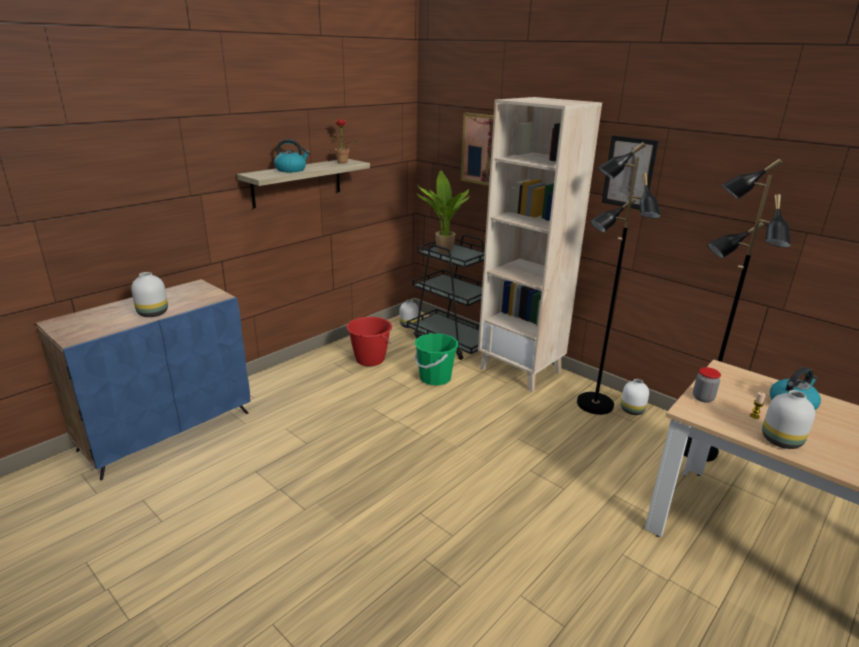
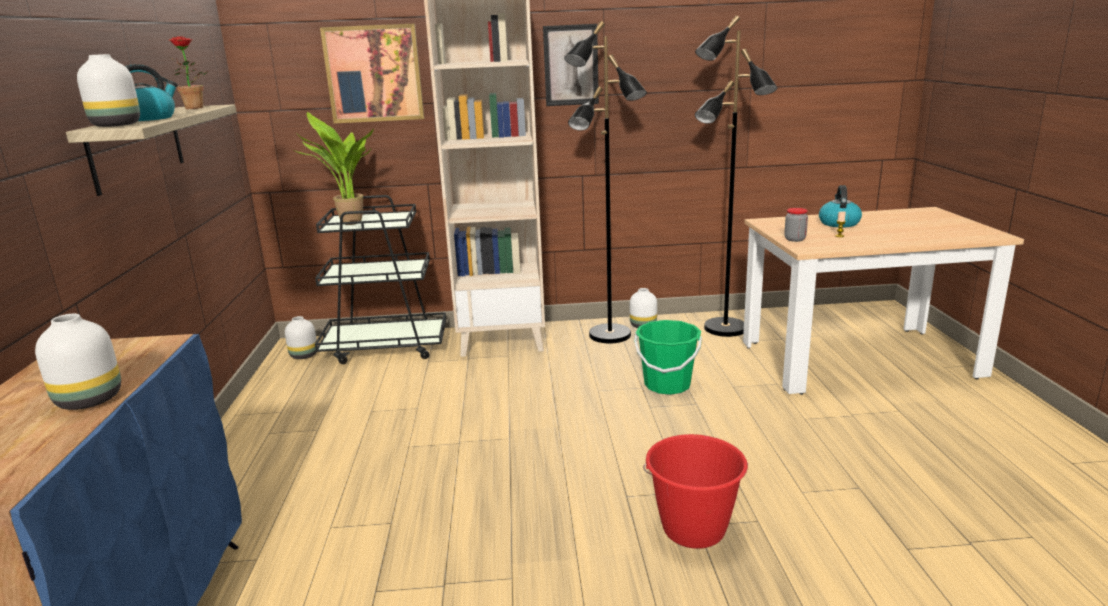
camera: 45 degrees left, 5 degrees down
red bucket [346,317,392,366] -> red bucket moved to [643,434,749,549]
green bucket [414,333,458,386] -> green bucket moved to [634,320,702,395]
white vase [762,390,815,449] -> white vase moved to [77,54,140,127]

